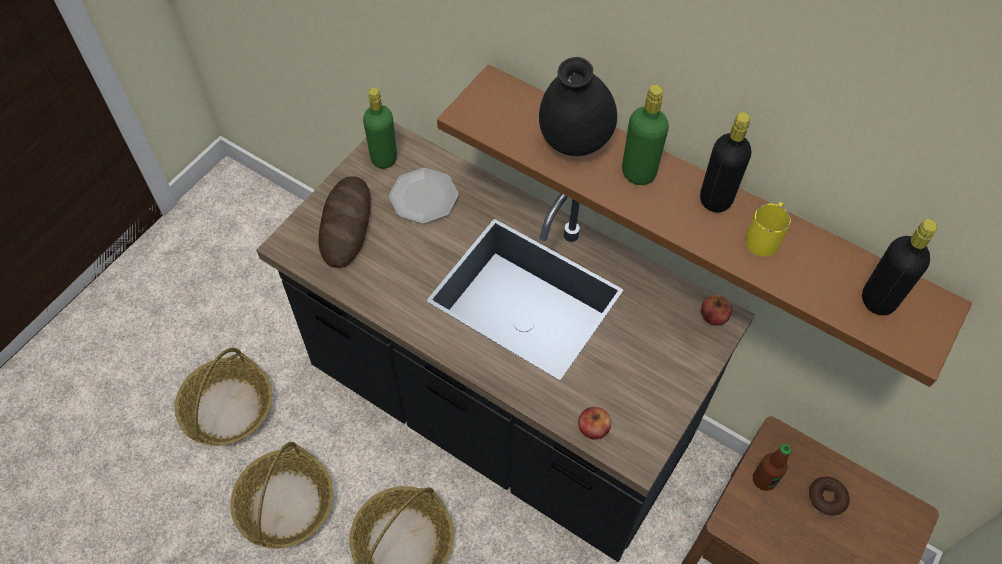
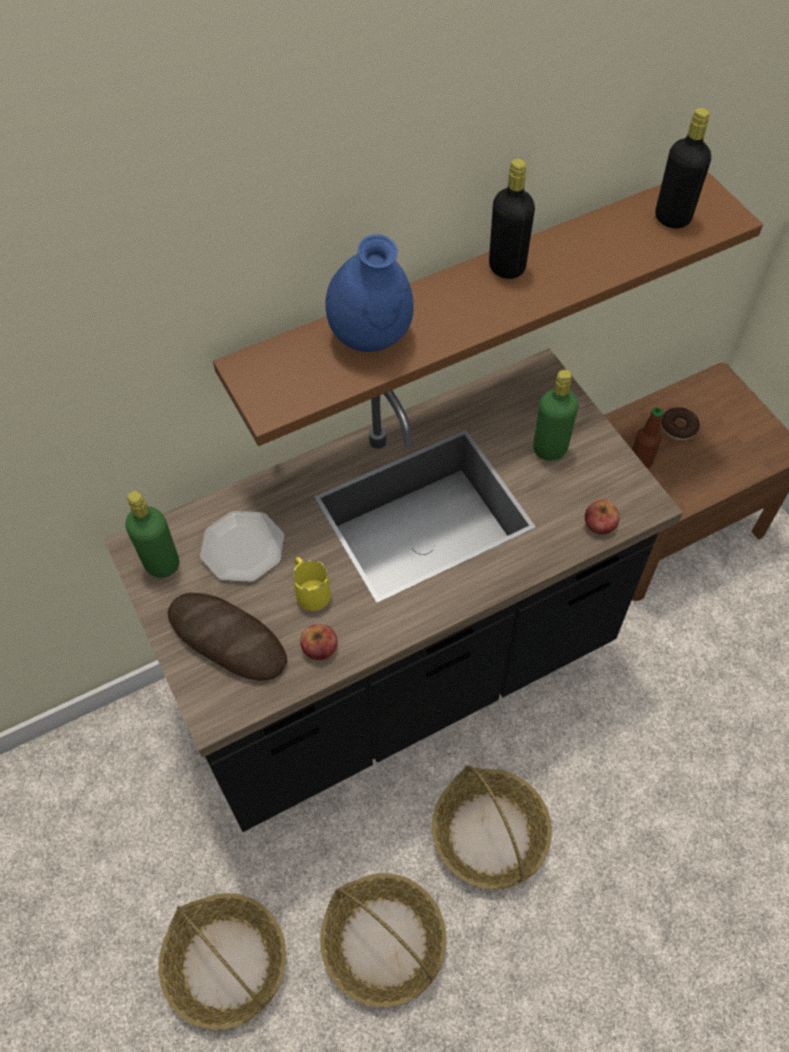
camera: 60 degrees left, 0 degrees up
black vase [539,57,617,156] -> blue vase [325,234,414,352]
green bottle [622,85,669,185] -> green bottle moved to [533,370,579,461]
apple [701,295,732,326] -> apple moved to [300,624,338,660]
yellow mug [745,202,791,257] -> yellow mug moved to [292,557,331,611]

